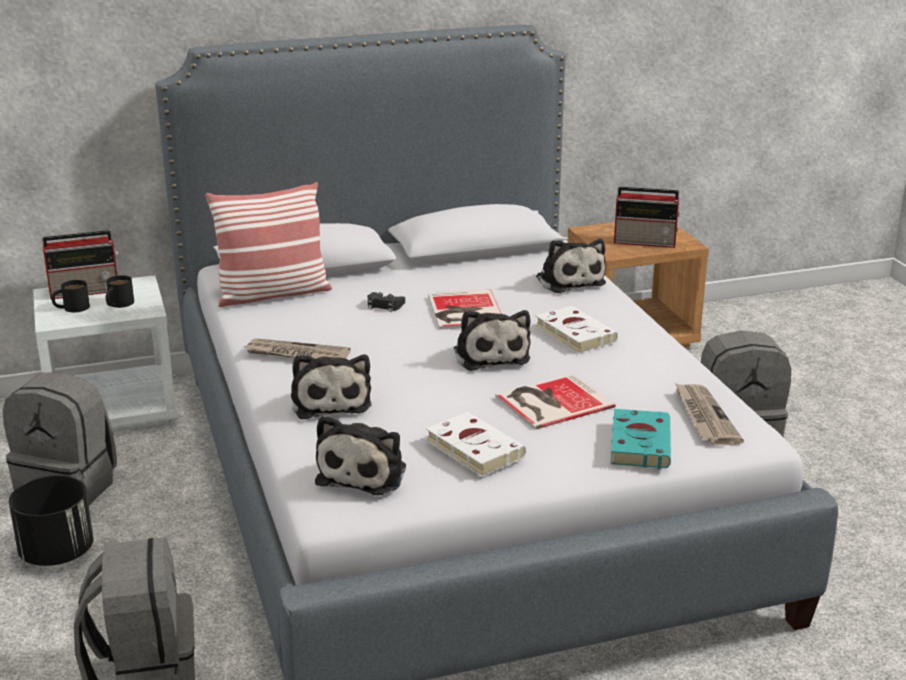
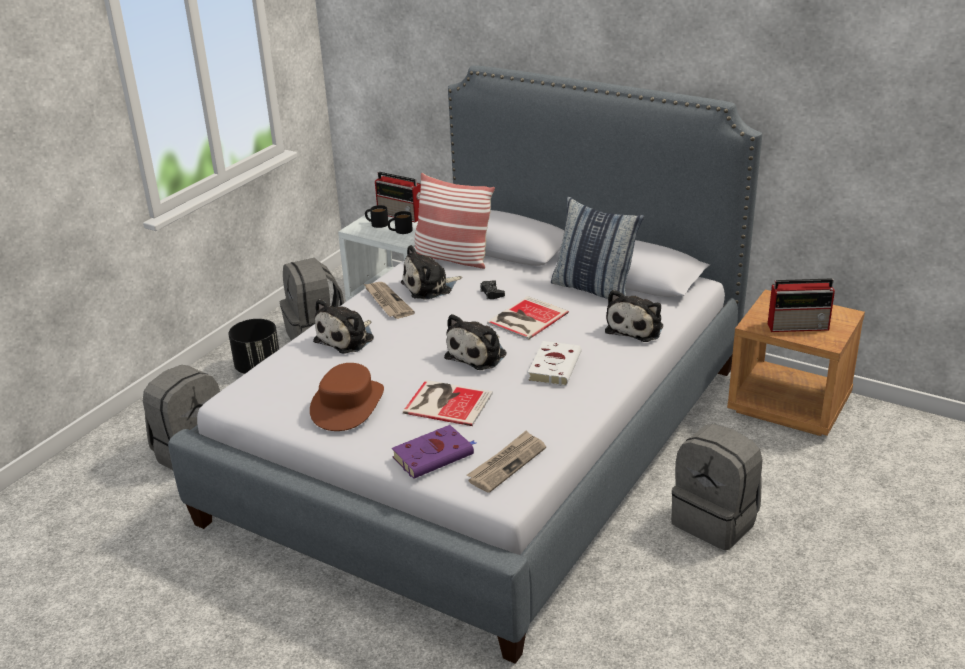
camera: 50 degrees right, 5 degrees up
plush toy [315,415,406,495] -> plush toy moved to [401,245,462,300]
white book [426,412,526,477] -> brown hat [310,363,384,431]
turquoise book [611,409,671,469] -> purple book [392,425,476,479]
radio [614,187,682,248] -> radio turned 60 degrees counterclockwise [768,278,835,332]
none -> pillow [551,196,644,299]

